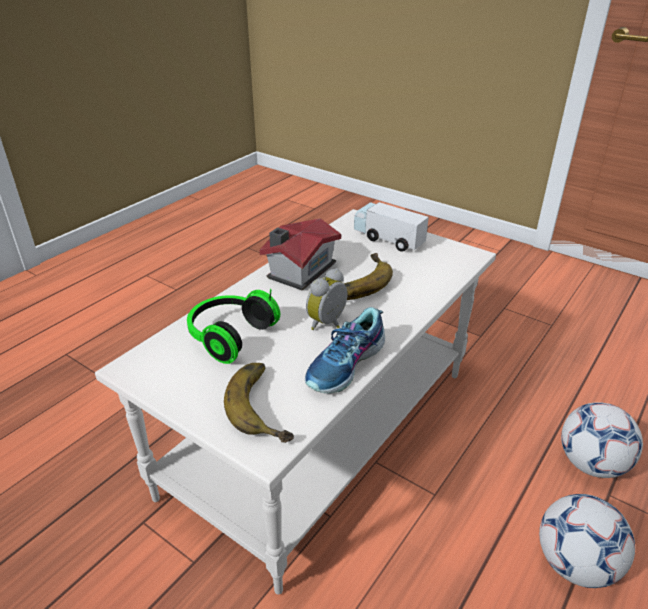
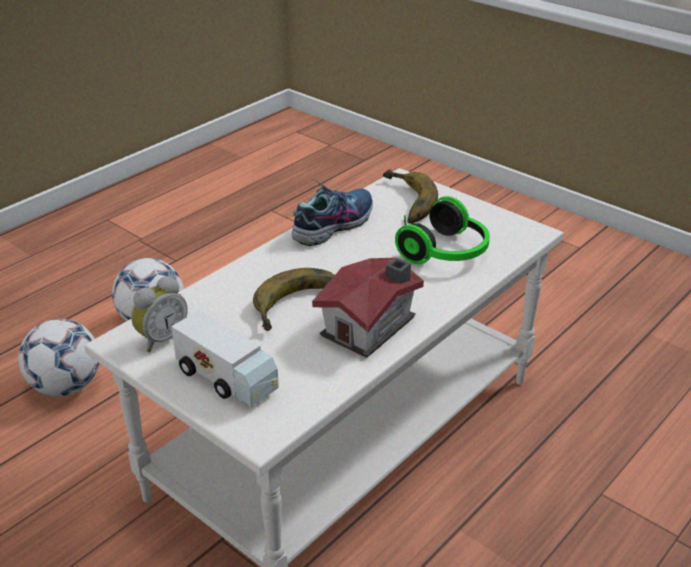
camera: 175 degrees left, 0 degrees up
alarm clock [306,268,348,330] -> alarm clock moved to [131,276,187,352]

